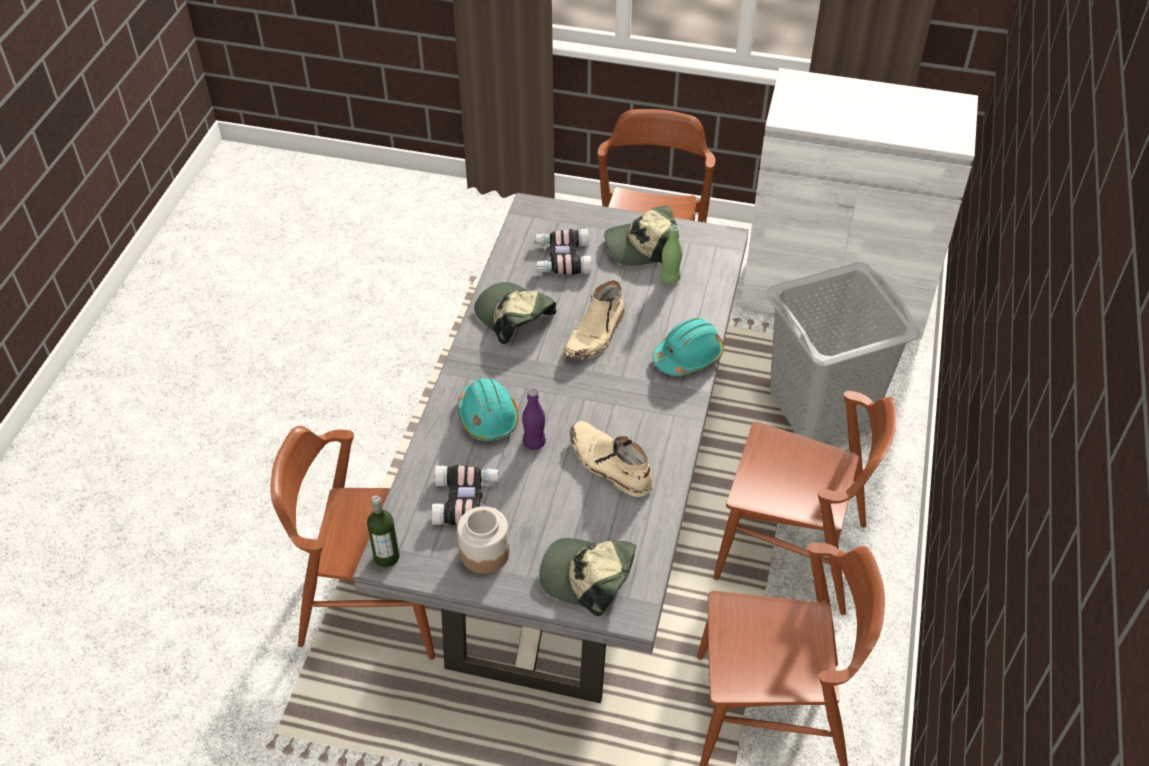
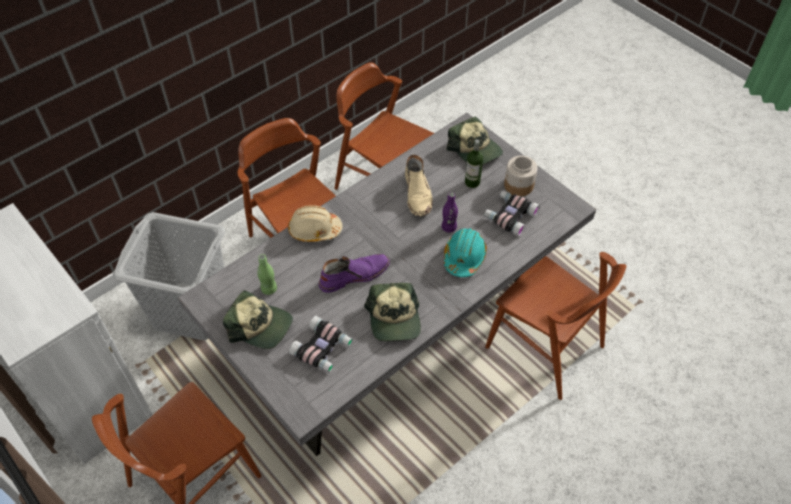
camera: 145 degrees left, 5 degrees up
bottle [367,495,400,567] -> bottle moved to [465,140,483,188]
beige boot [563,280,626,359] -> purple boot [319,254,390,293]
turquoise hard hat [652,318,724,376] -> beige hard hat [288,205,342,242]

